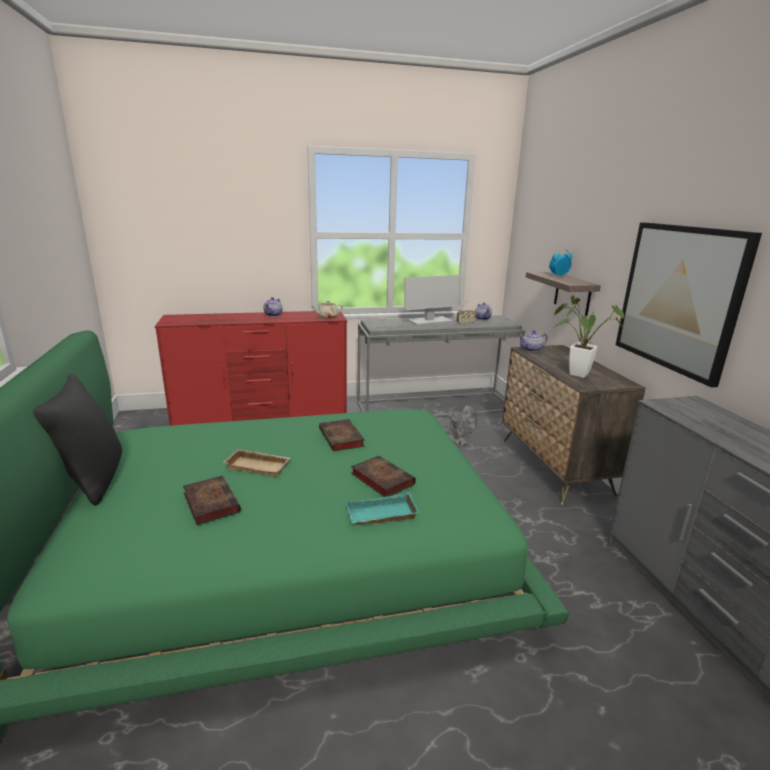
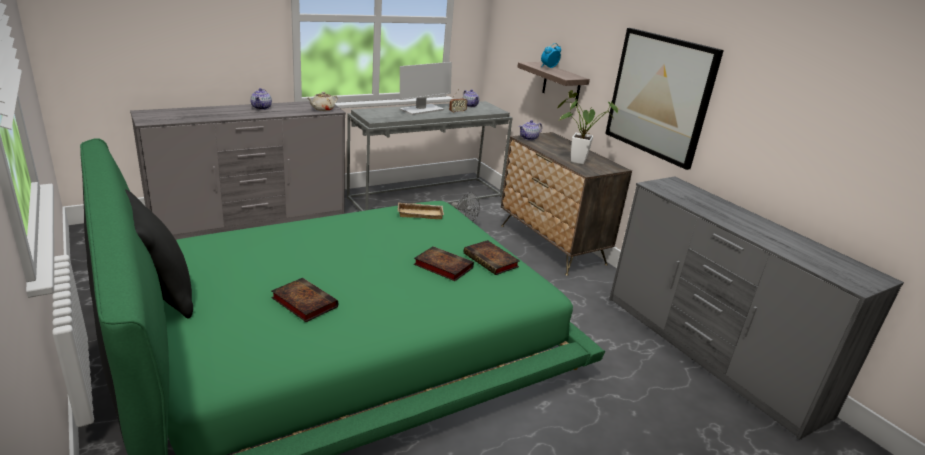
camera: 20 degrees left, 5 degrees up
red dresser [155,311,347,426] -> grey dresser [130,101,346,240]
beige tray [223,449,290,477] -> beige tray moved to [398,202,444,219]
book [319,419,365,451] -> book moved to [463,240,520,275]
turquoise tray [346,492,420,525] -> none

